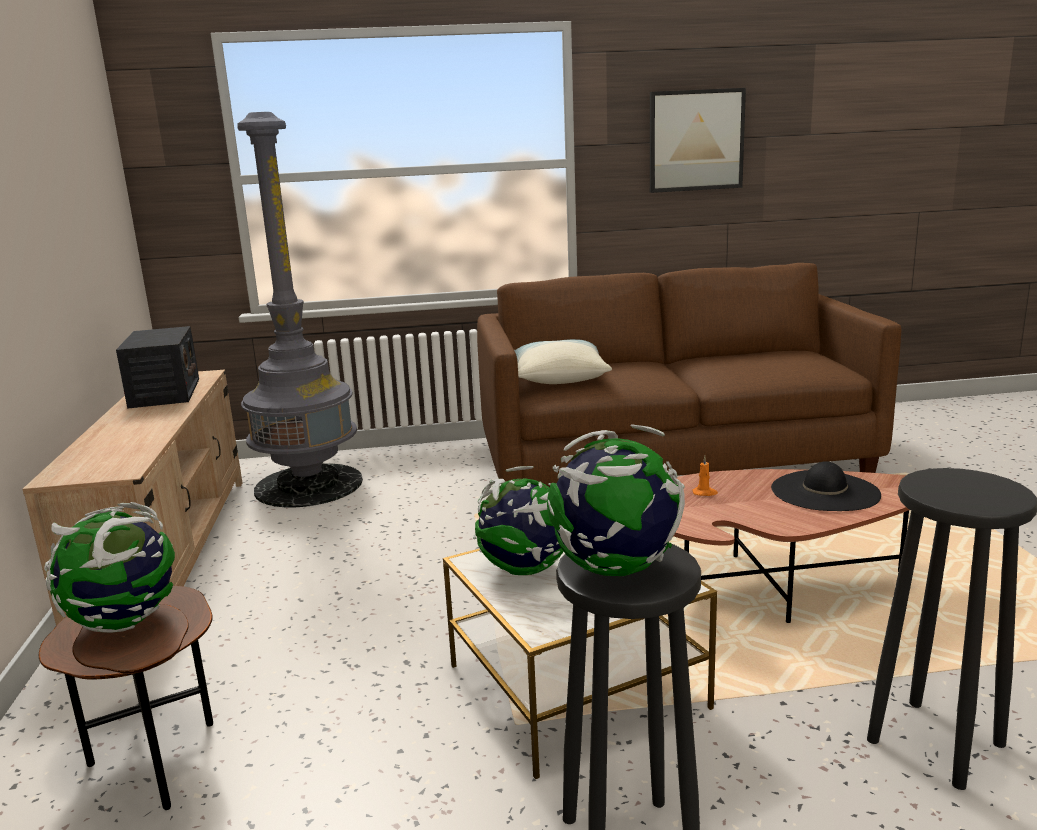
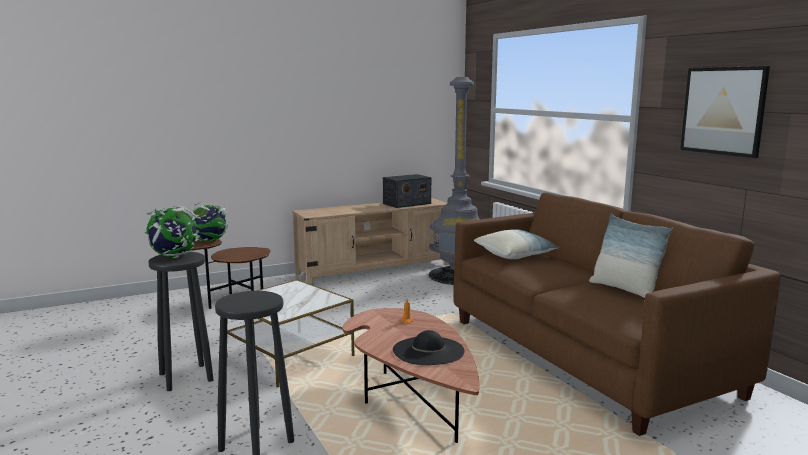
camera: 70 degrees right, 5 degrees down
globe [473,466,563,575] -> none
none -> pillow [589,214,673,298]

